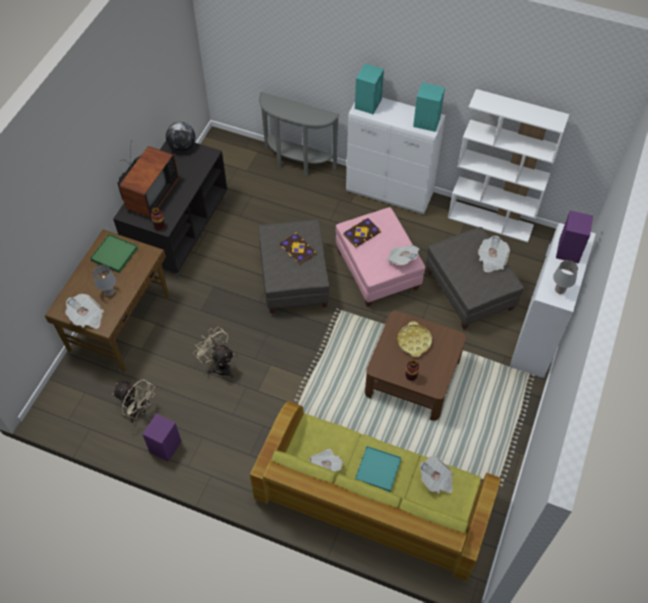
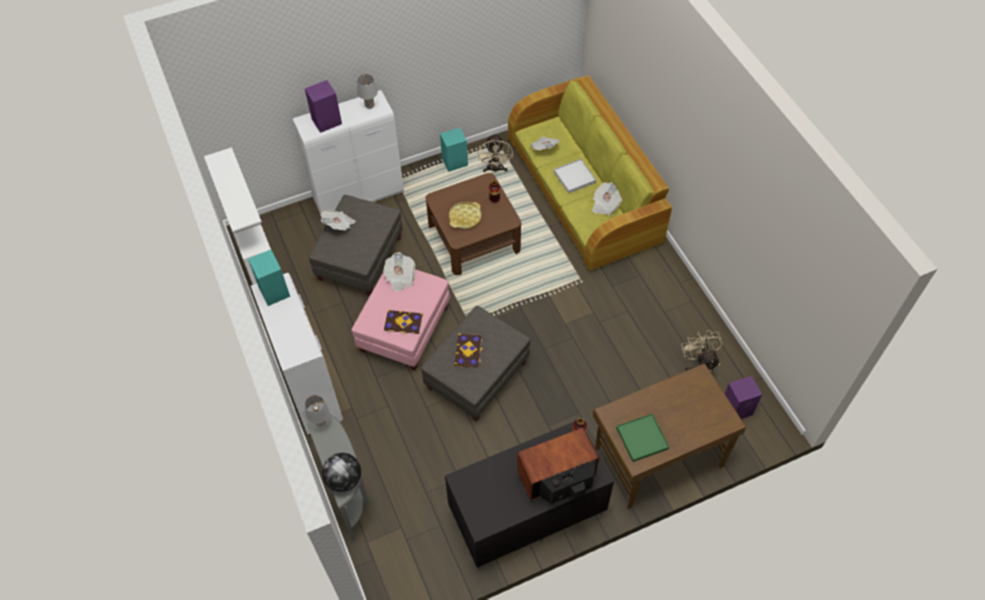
camera: 135 degrees left, 0 degrees up
newspaper [65,294,104,329] -> none
grey table lamp [93,265,116,296] -> grey table lamp moved to [305,395,330,427]
purple speaker [142,414,182,462] -> purple speaker moved to [725,376,762,419]
globe [166,122,195,152] -> globe moved to [322,453,361,492]
beige fan [193,327,234,378] -> beige fan moved to [477,133,513,173]
turquoise speaker [355,64,384,114] -> turquoise speaker moved to [440,128,468,172]
turquoise tray [355,446,402,492] -> white tray [554,159,596,194]

